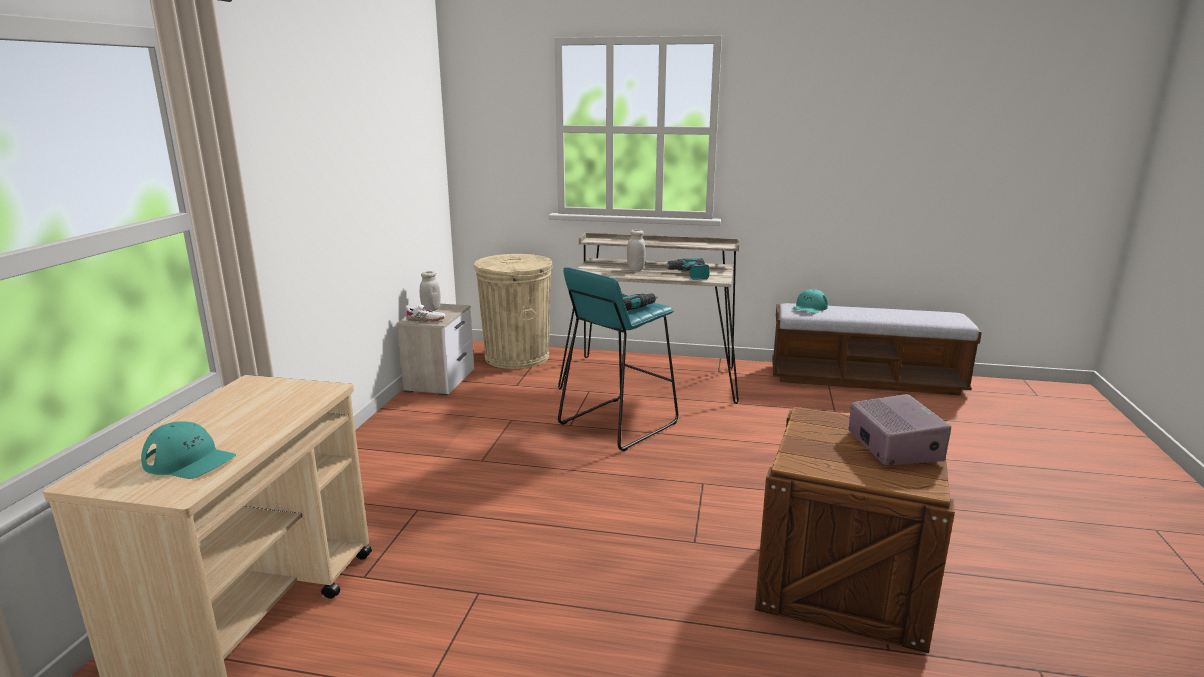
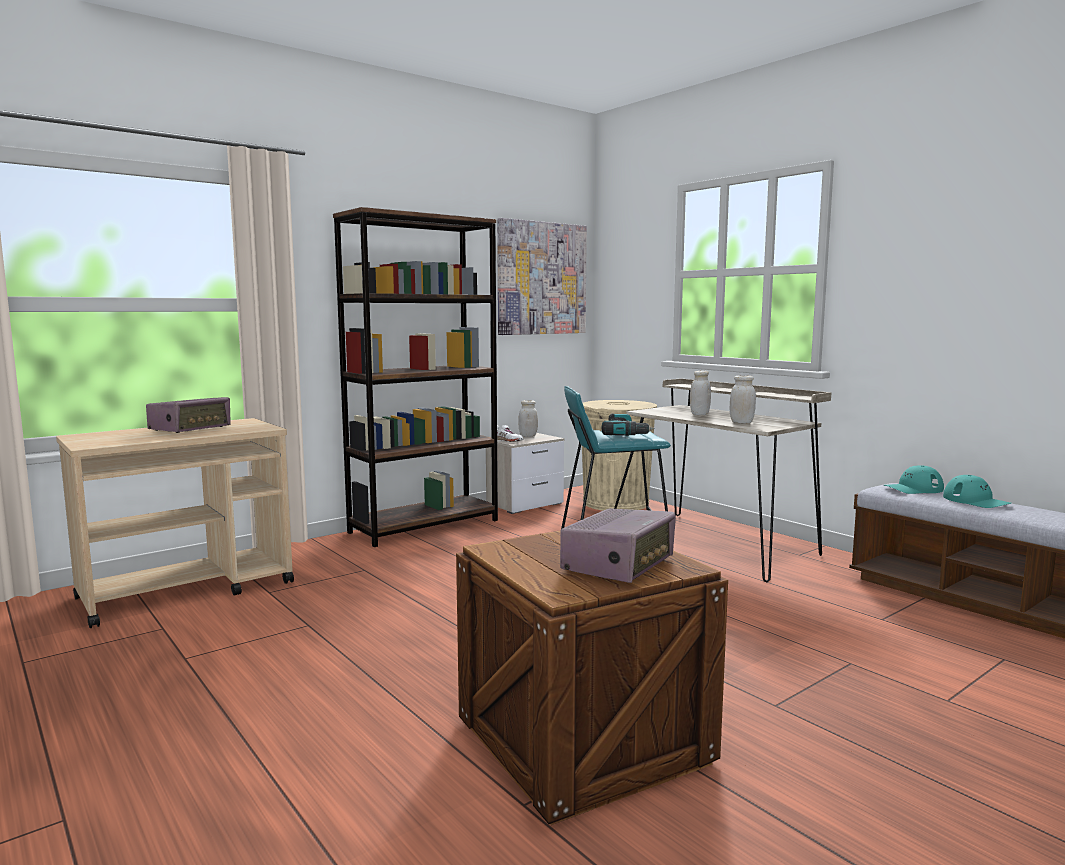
camera: 40 degrees right, 10 degrees down
turquoise cap [141,421,236,479] -> turquoise cap moved to [943,475,1011,508]
power drill [663,258,710,280] -> white jar [730,375,756,423]
none -> radio [146,397,230,433]
none -> brown bookcase [333,207,498,547]
none -> picture [497,218,587,335]

